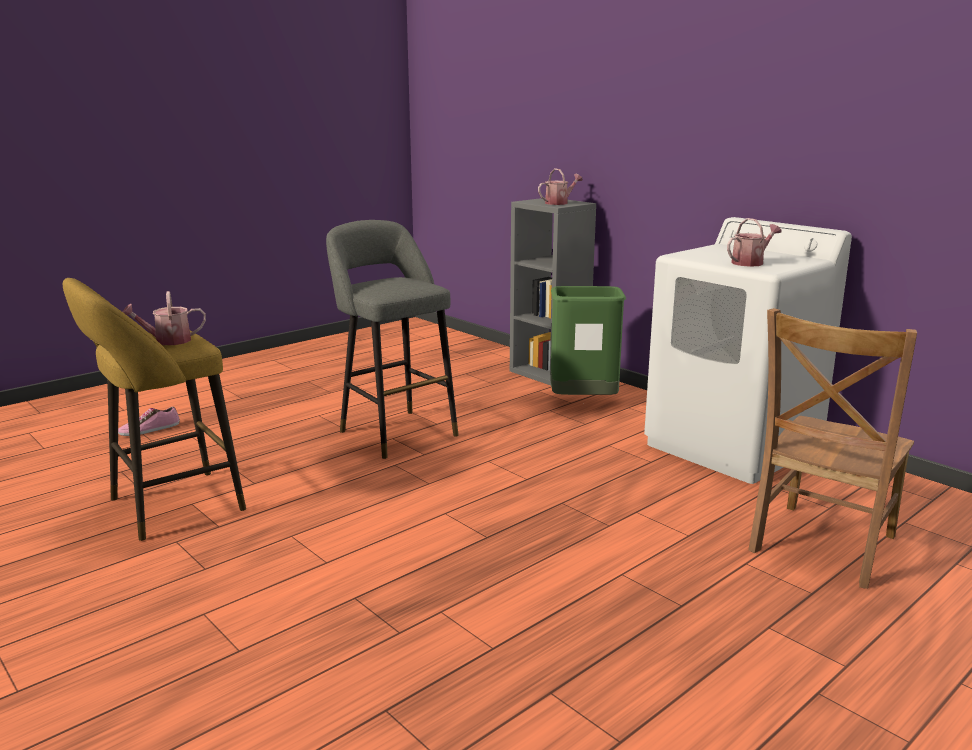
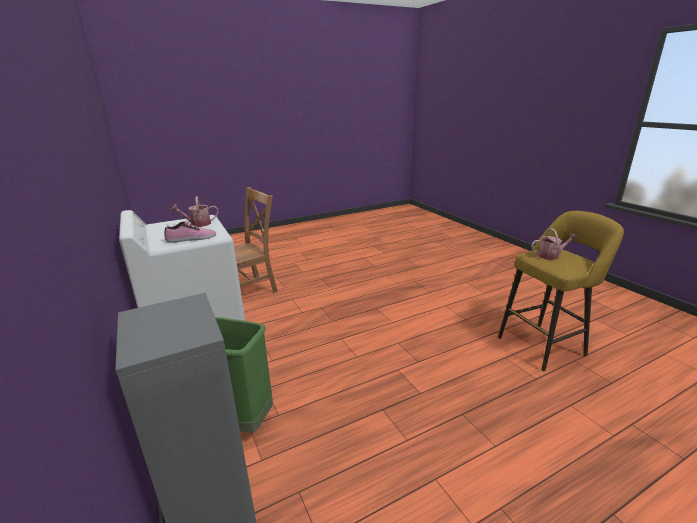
camera: 165 degrees left, 5 degrees up
shoe [118,407,180,436] -> shoe moved to [165,221,216,243]
grey stool [326,220,459,459] -> none
watering can [538,168,583,205] -> none

